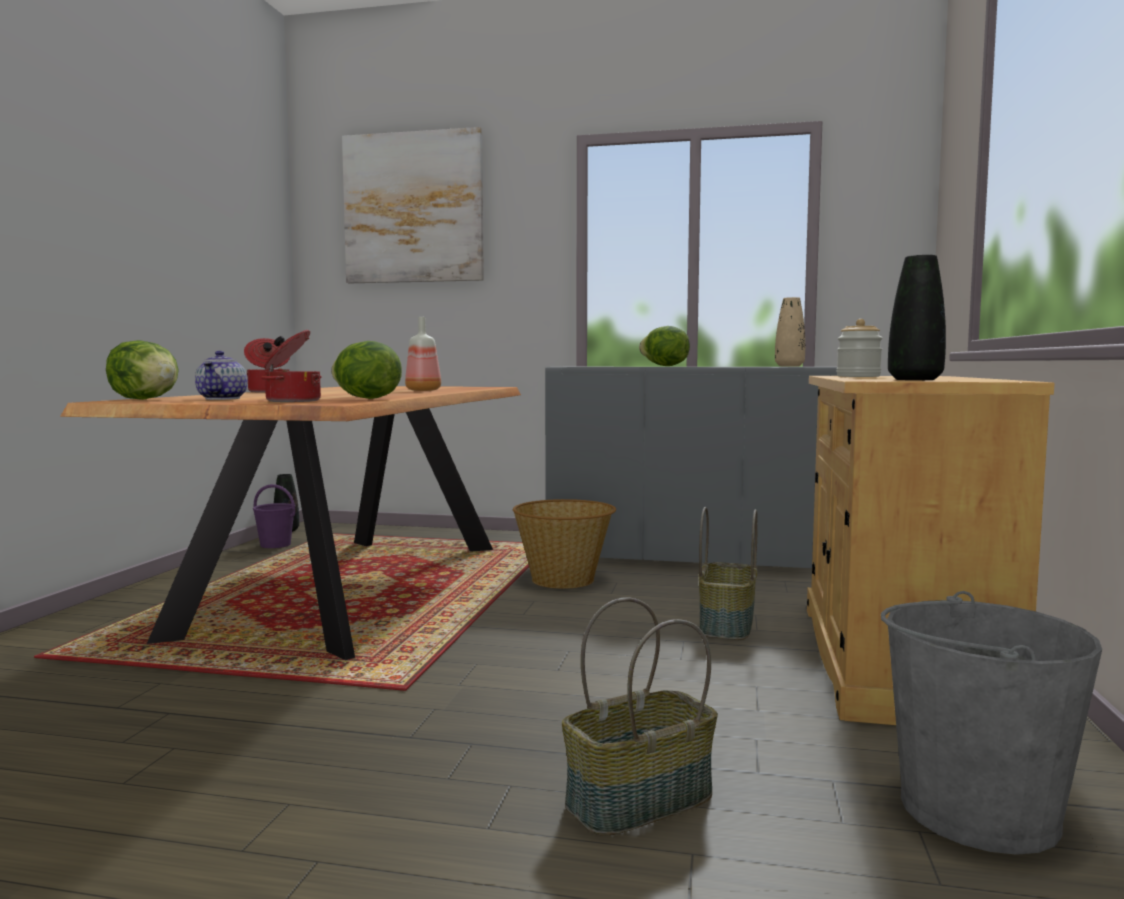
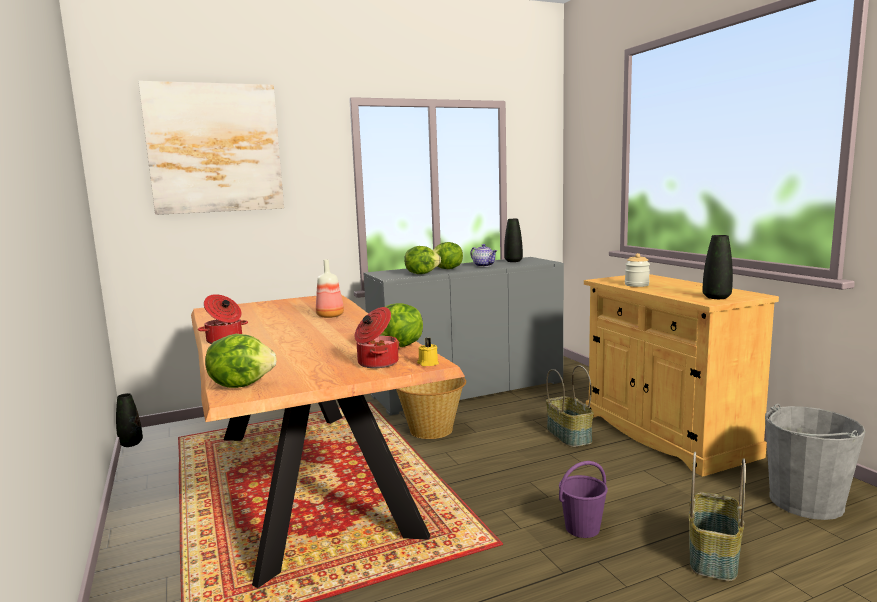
camera: 35 degrees left, 5 degrees up
teapot [195,351,248,400] -> teapot moved to [470,244,497,267]
purple bucket [253,484,295,548] -> purple bucket moved to [559,461,608,538]
beige vase [775,297,805,366] -> black vase [504,219,523,262]
none -> lettuce [404,246,441,274]
none -> yellow candle [417,337,439,366]

